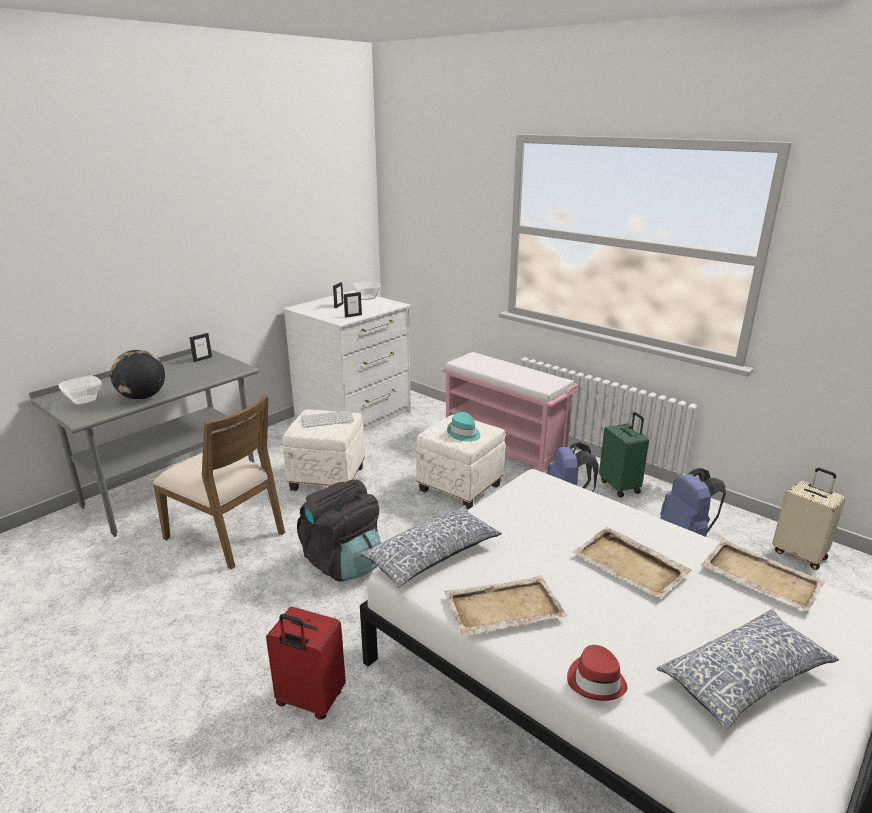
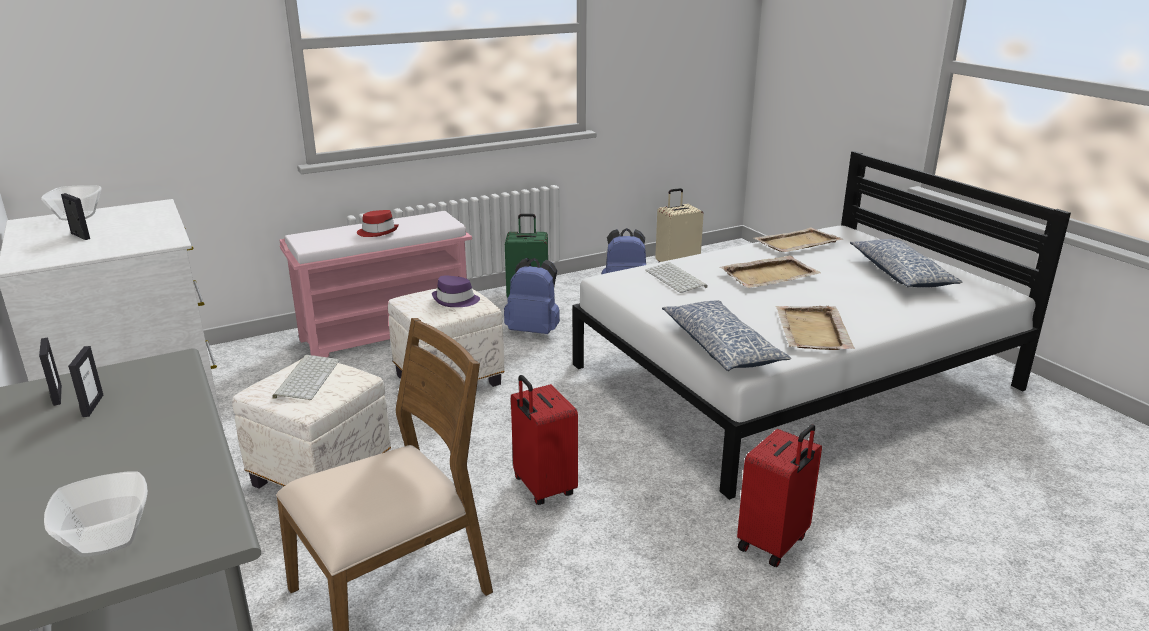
camera: 70 degrees left, 0 degrees up
globe [110,350,165,400] -> none
black backpack [297,479,381,582] -> red suitcase [511,375,578,505]
picture frame [344,292,362,318] -> picture frame moved to [68,346,103,417]
turquoise hat [447,412,481,442] -> purple hat [432,276,480,307]
red hat [567,645,627,701] -> red hat moved to [357,210,399,237]
none -> keyboard [645,262,708,293]

